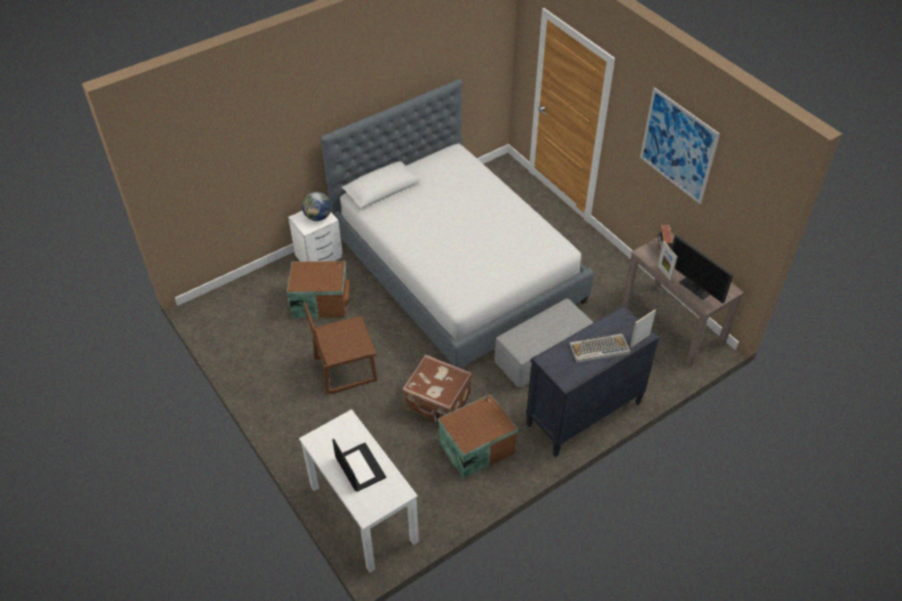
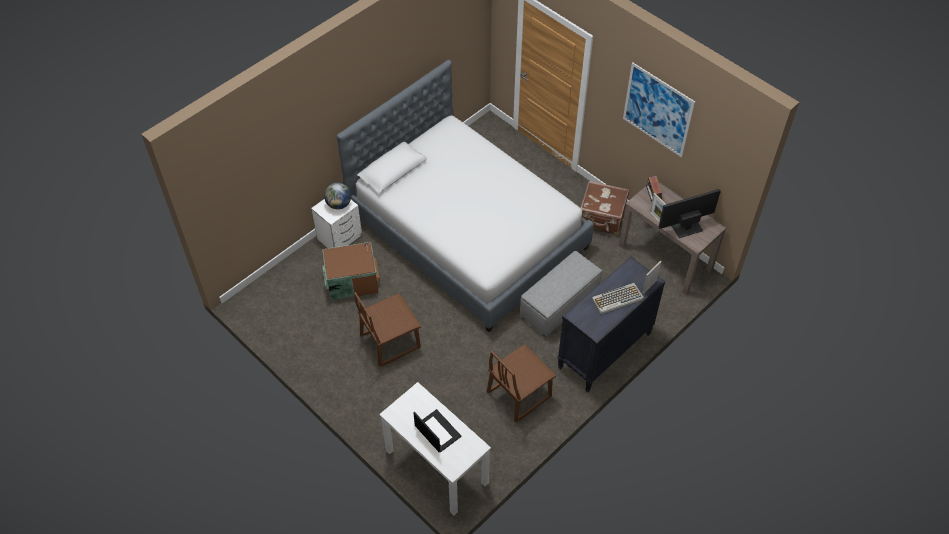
camera: 10 degrees left, 5 degrees up
brown suitcase [402,355,472,424] -> brown suitcase moved to [580,181,629,235]
brown storage box [438,394,518,479] -> brown chair [487,344,556,423]
monitor [671,235,733,304] -> monitor turned 120 degrees clockwise [659,189,721,238]

